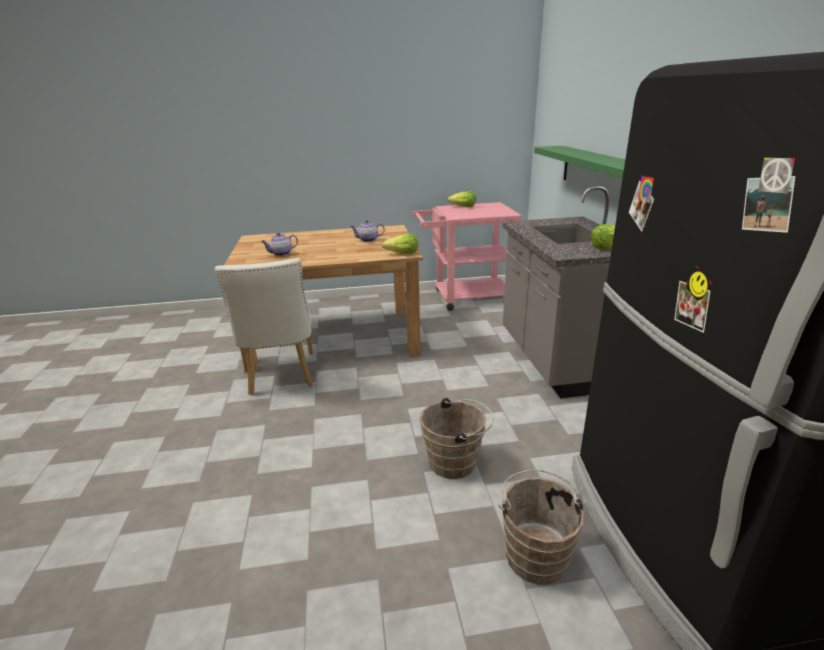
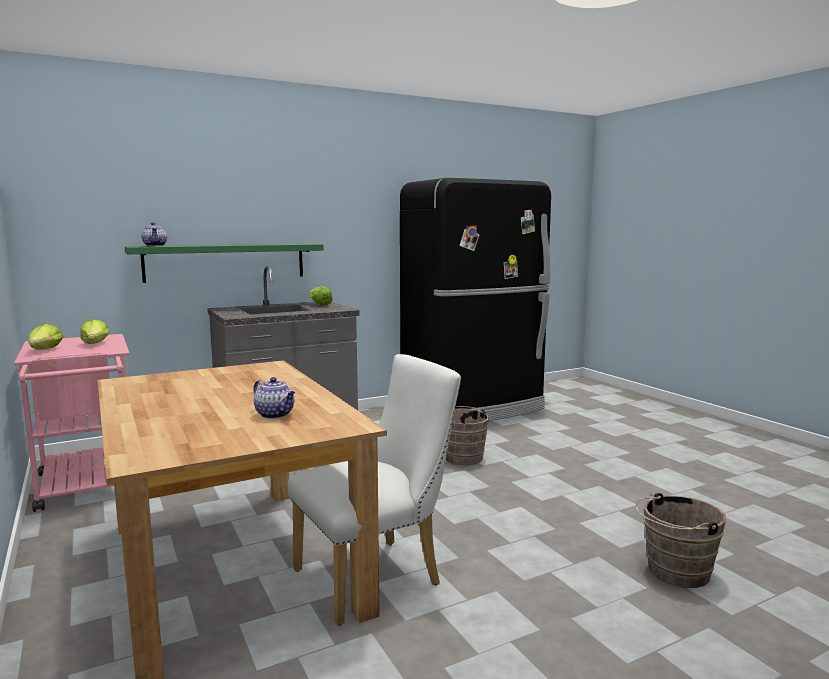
camera: 110 degrees left, 15 degrees down
teapot [350,220,385,242] -> teapot moved to [141,222,167,246]
lettuce [382,233,418,254] -> lettuce moved to [81,319,110,344]
brown bucket [499,469,586,585] -> brown bucket moved to [636,493,726,588]

